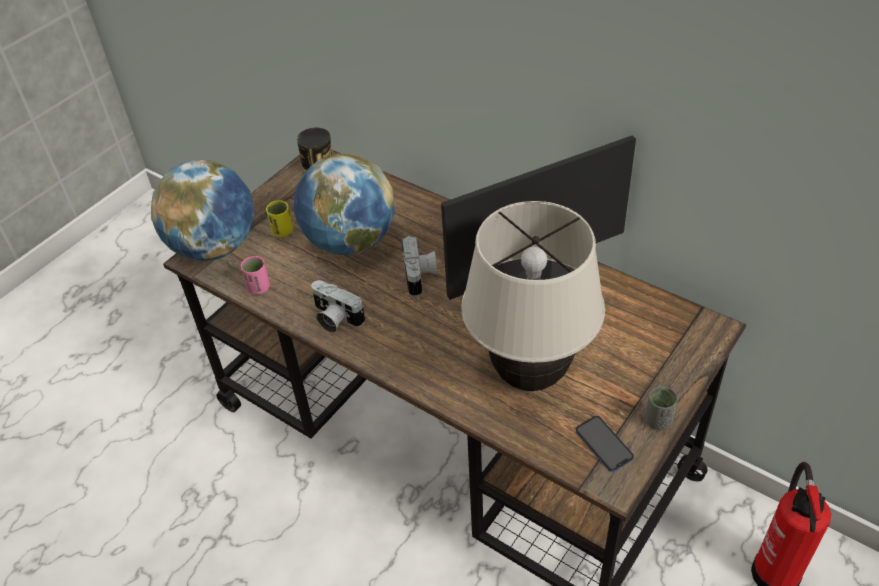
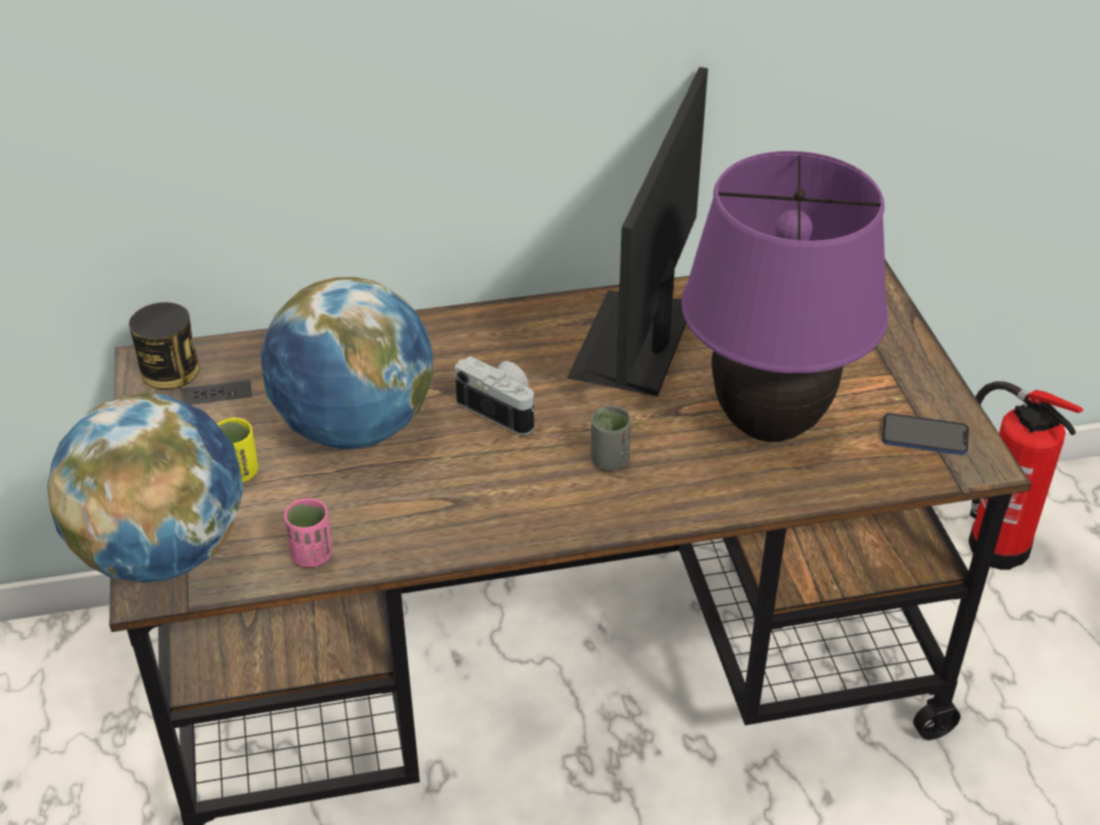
camera: 50 degrees left, 5 degrees down
camera [311,280,365,333] -> none
beige table lamp [461,201,605,391] -> purple table lamp [681,151,889,442]
grey cup [645,386,678,430] -> grey cup moved to [591,406,631,471]

